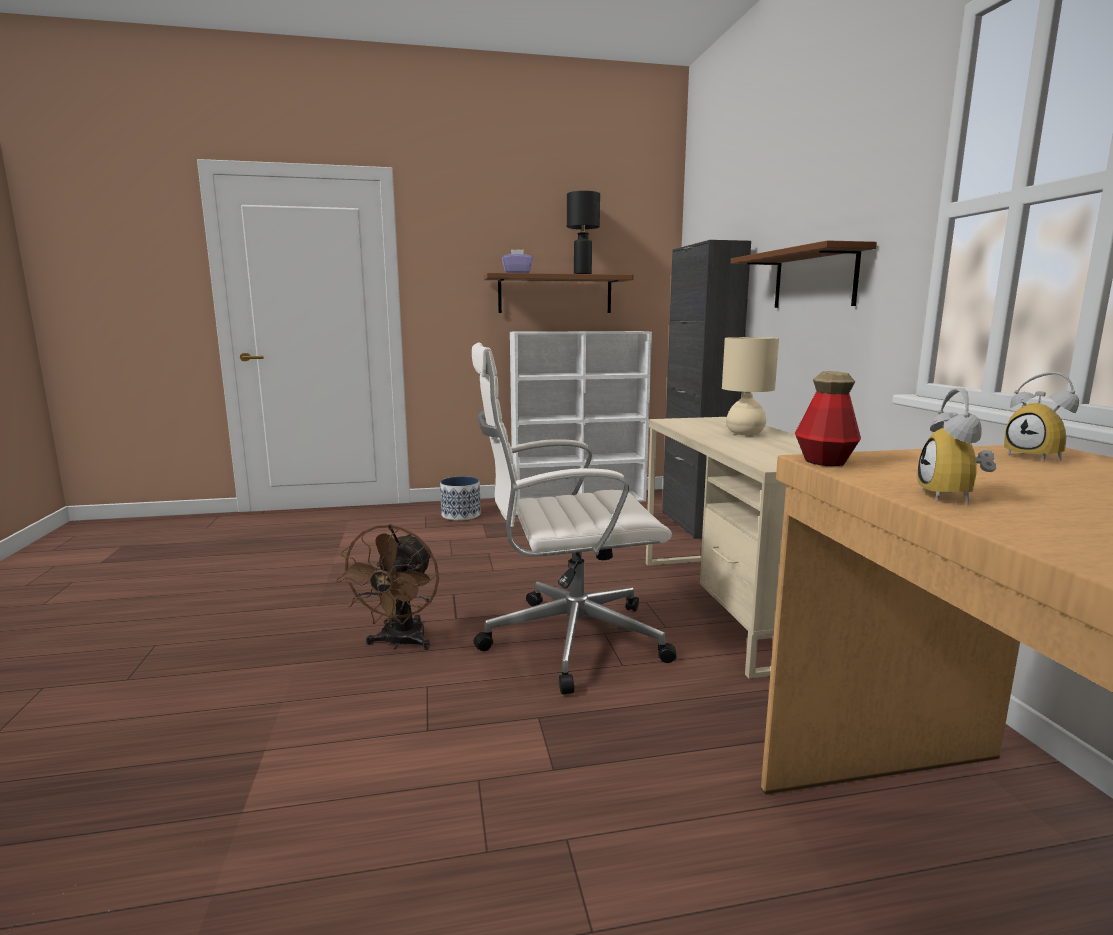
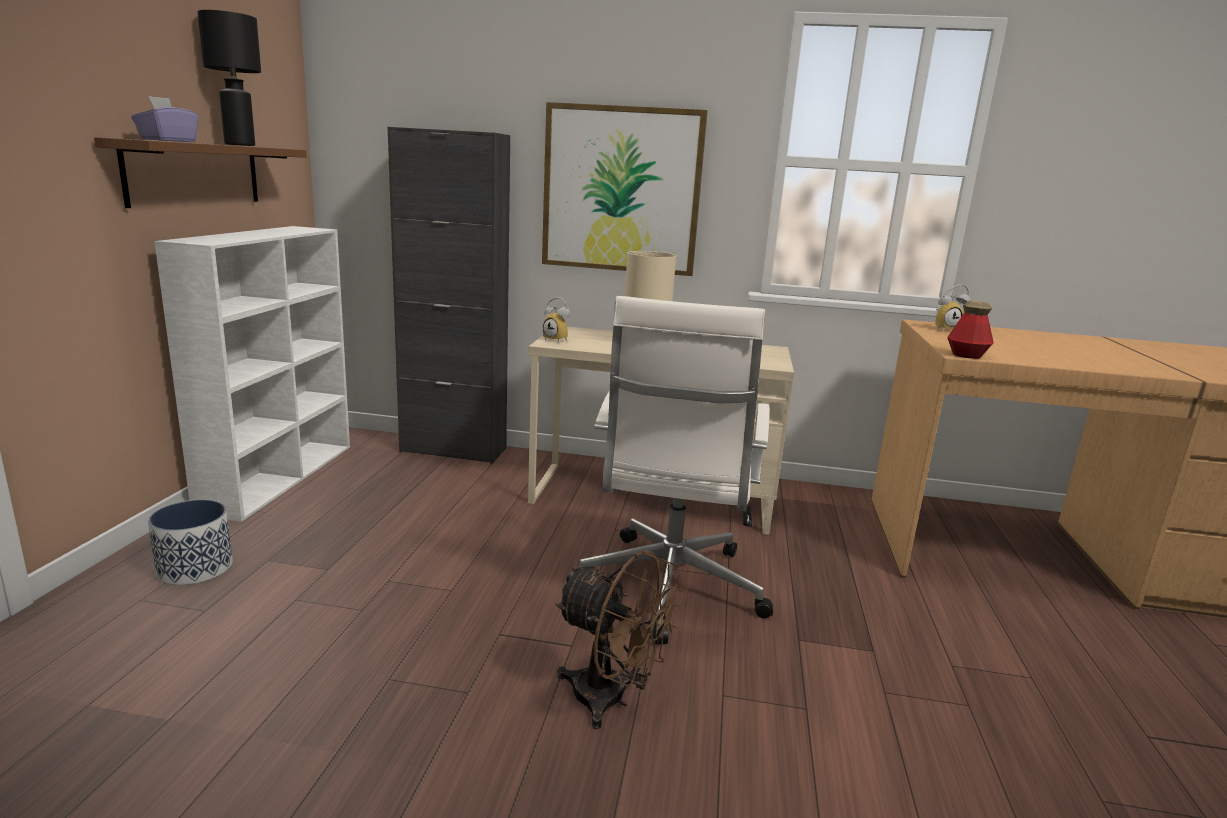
camera: 70 degrees left, 5 degrees up
brown shelf [731,240,877,308] -> picture [542,102,708,276]
alarm clock [917,388,997,505] -> alarm clock moved to [543,297,570,343]

